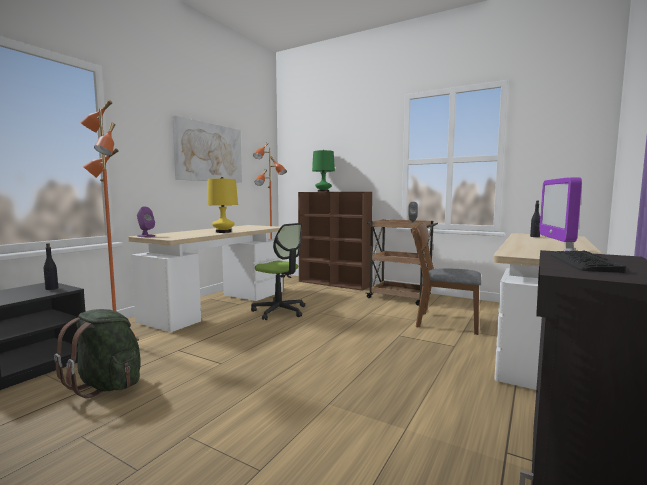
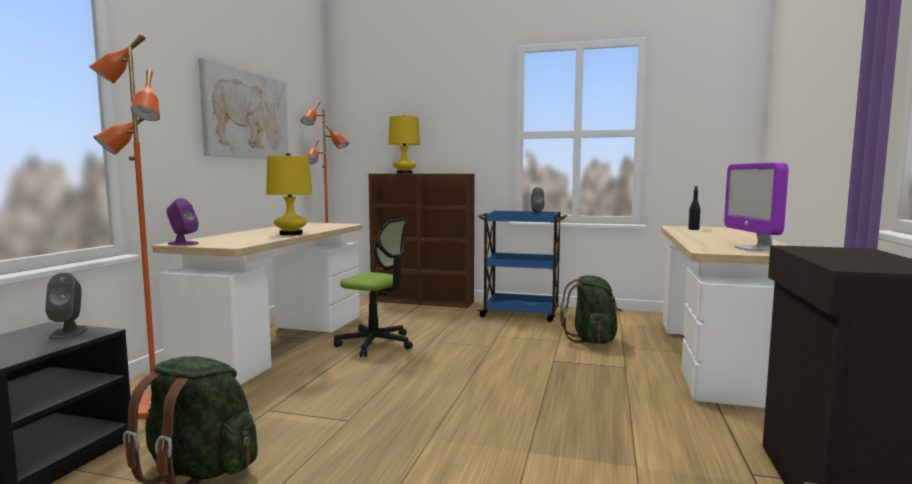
camera: 15 degrees left, 0 degrees up
black bottle [44,243,58,290] -> grey speaker [45,273,88,340]
green table lamp [312,150,335,192] -> yellow table lamp [388,115,420,174]
brown cart [367,219,438,306] -> blue cart [477,211,567,322]
brown chair [411,223,481,335] -> green backpack [560,275,623,344]
keyboard [551,251,626,273] -> none

